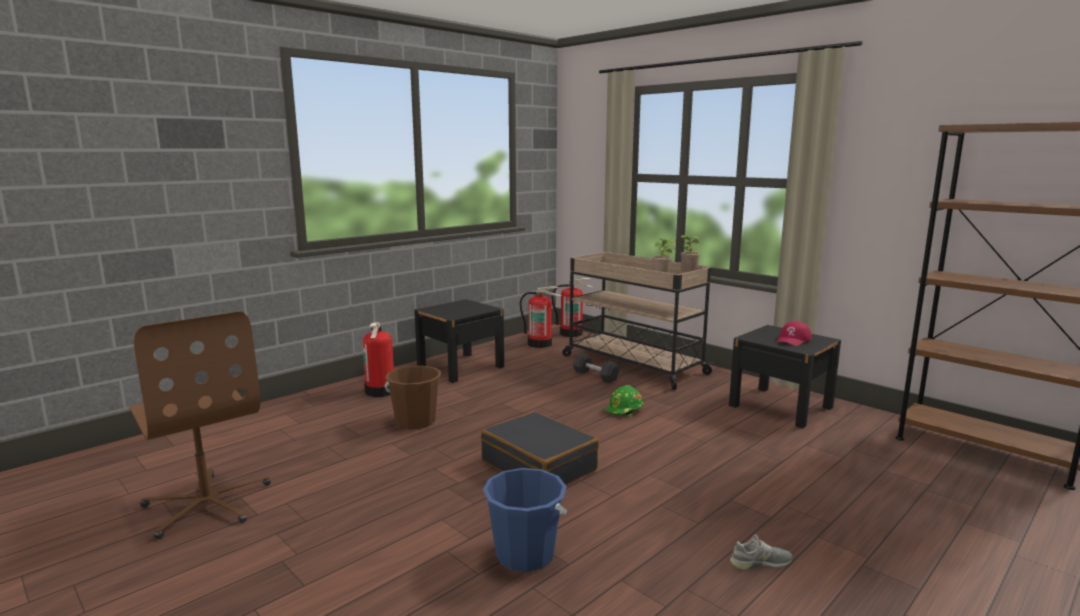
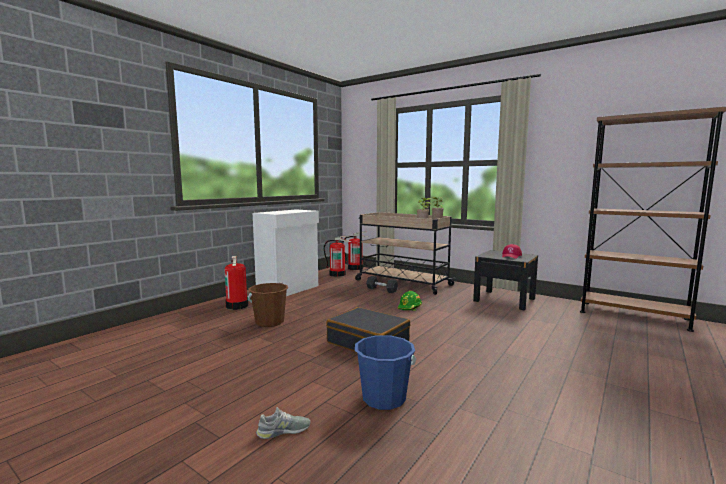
camera: 10 degrees left, 5 degrees down
brown office chair [129,311,271,539] -> none
black nightstand [414,299,504,383] -> white cabinet [253,209,319,296]
grey shoe [730,534,793,570] -> grey shoe moved to [256,407,311,439]

